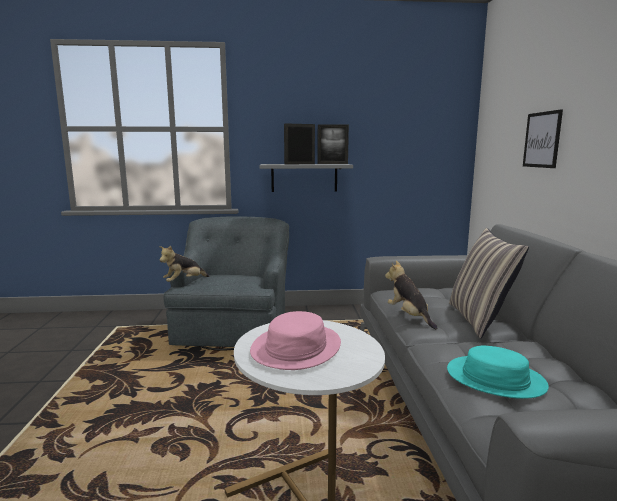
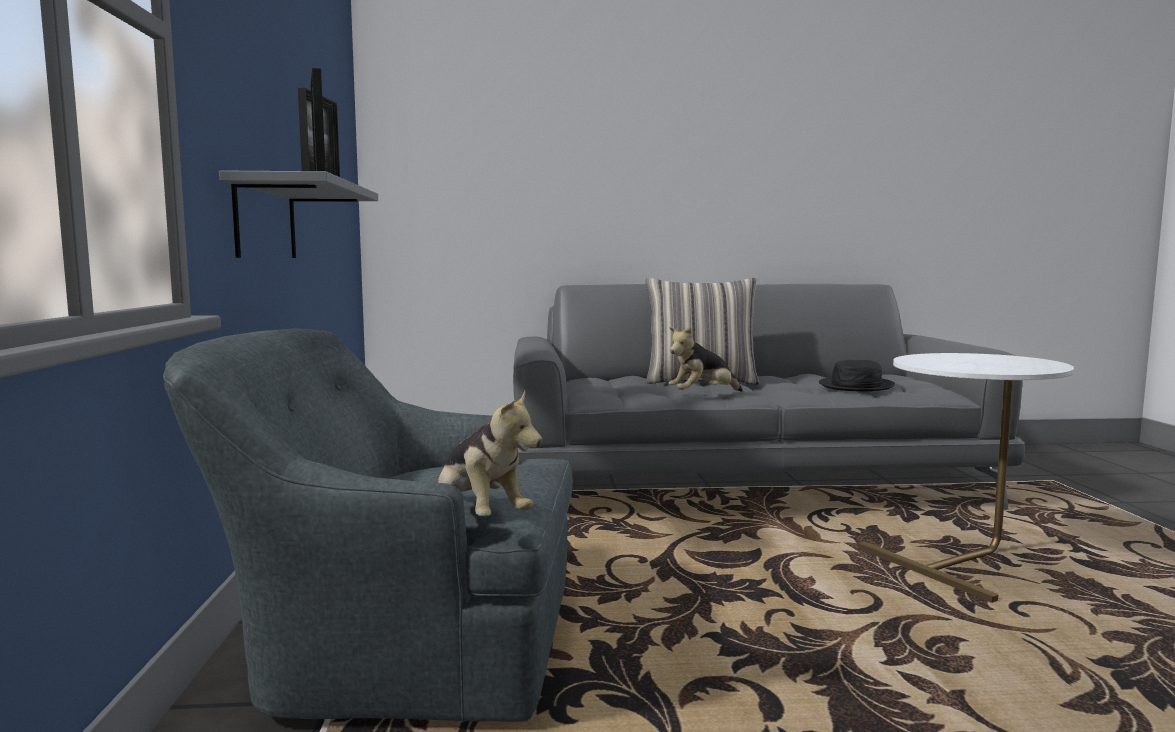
camera: 90 degrees left, 5 degrees down
pink hat [250,311,341,370] -> none
turquoise hat [447,346,549,399] -> black hat [819,360,895,391]
picture [523,109,563,168] -> none

